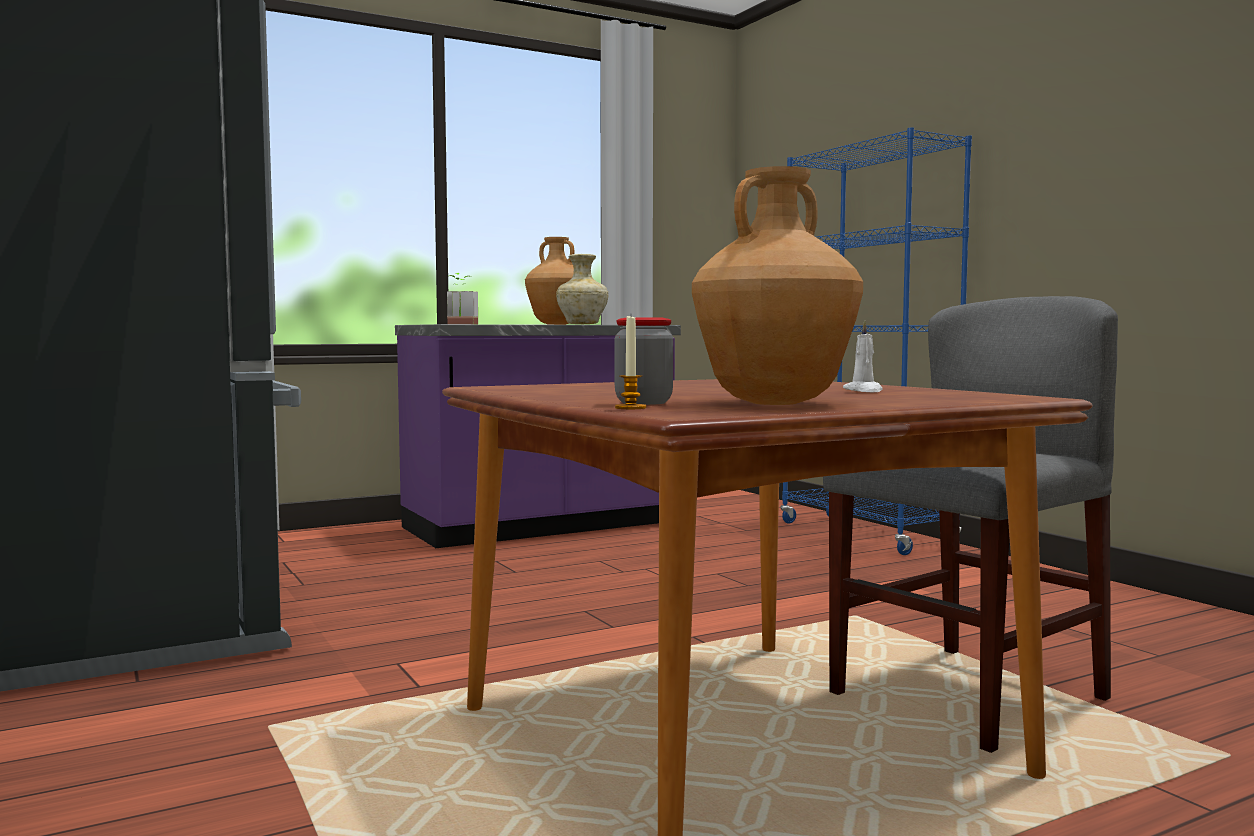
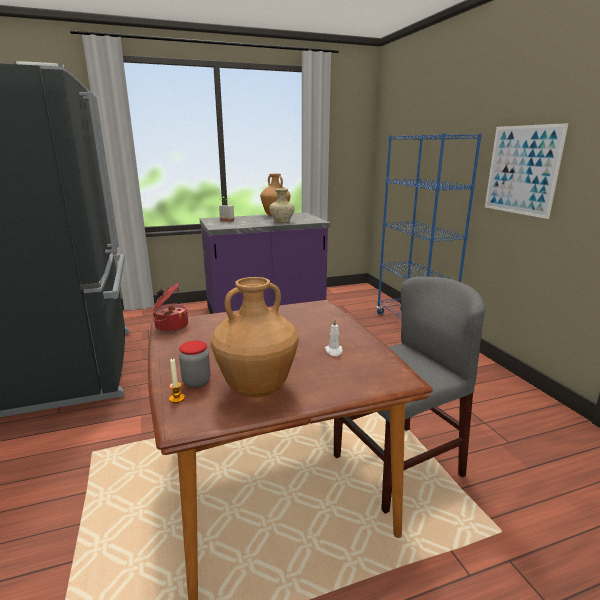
camera: 10 degrees right, 15 degrees up
none -> cooking pot [153,283,188,332]
none -> picture [485,123,569,219]

